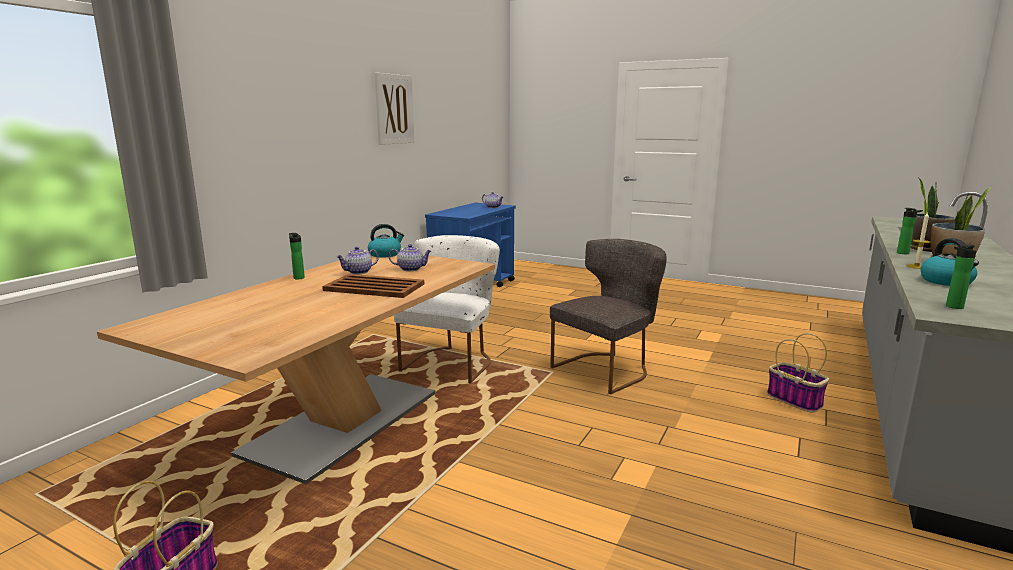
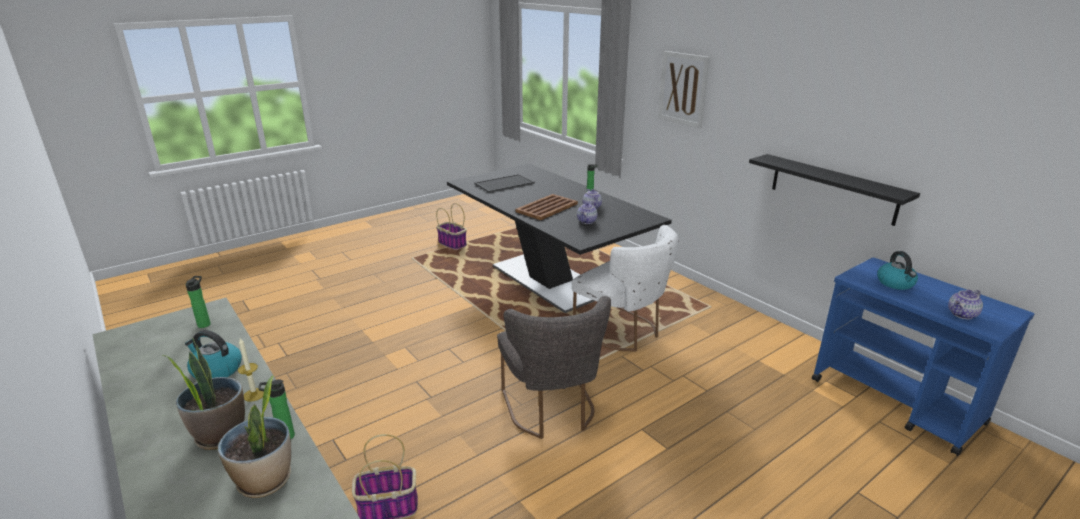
camera: 115 degrees right, 10 degrees up
beige dining table [97,252,495,484] -> black dining table [447,164,672,313]
kettle [368,224,404,258] -> kettle moved to [877,251,918,290]
picture [375,73,414,145] -> picture moved to [658,51,710,129]
none -> tray [474,174,535,193]
none -> black shelf [749,154,920,226]

